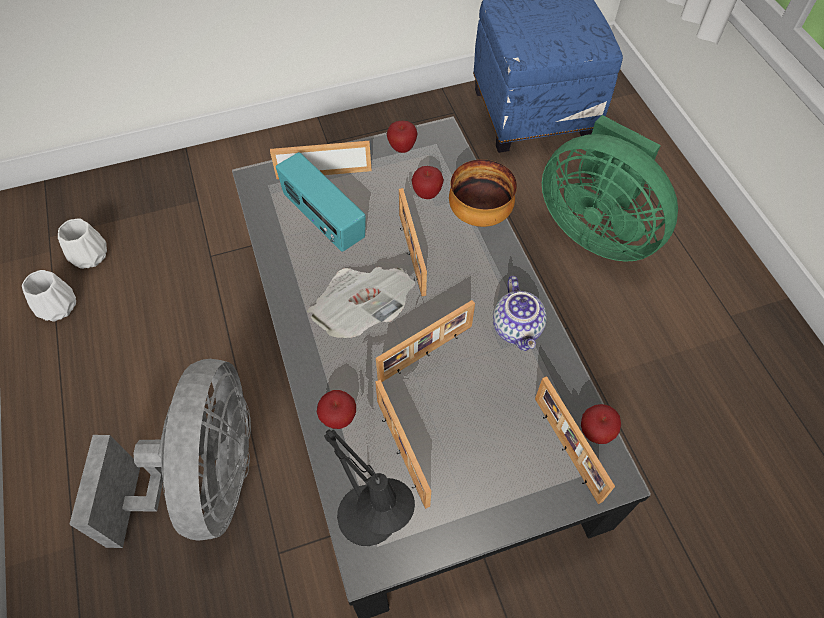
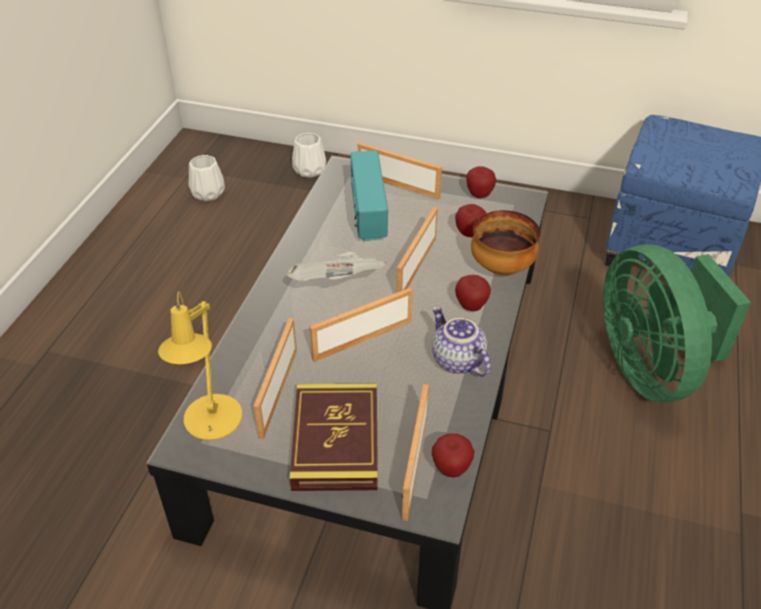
camera: 35 degrees right, 15 degrees down
white vase [22,270,76,321] -> white vase moved to [292,133,326,178]
grey fan [69,359,251,548] -> none
apple [317,390,356,429] -> apple moved to [455,275,491,311]
black table lamp [324,429,415,546] -> yellow table lamp [158,291,242,440]
picture frame [376,300,475,382] -> picture frame turned 150 degrees clockwise [309,287,413,362]
teapot [493,276,547,351] -> teapot turned 120 degrees clockwise [432,306,490,377]
none -> book [290,384,378,491]

